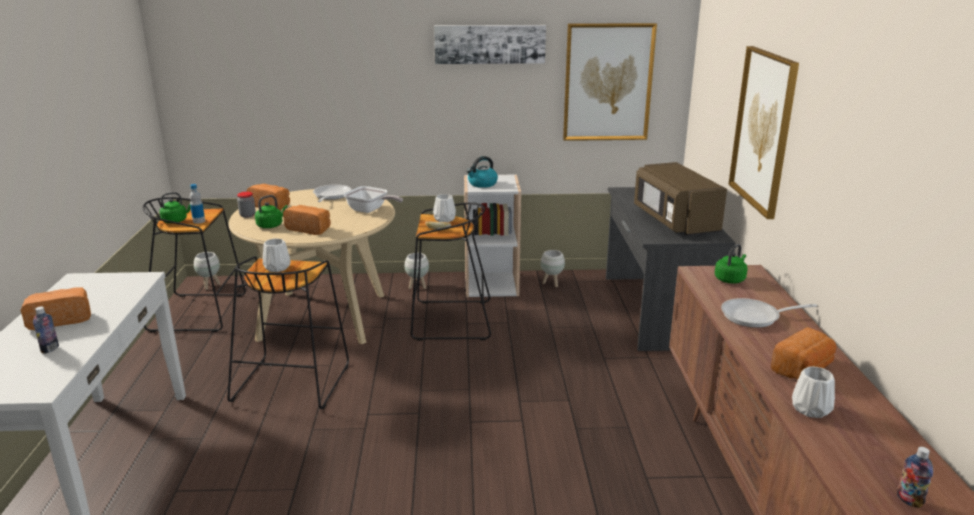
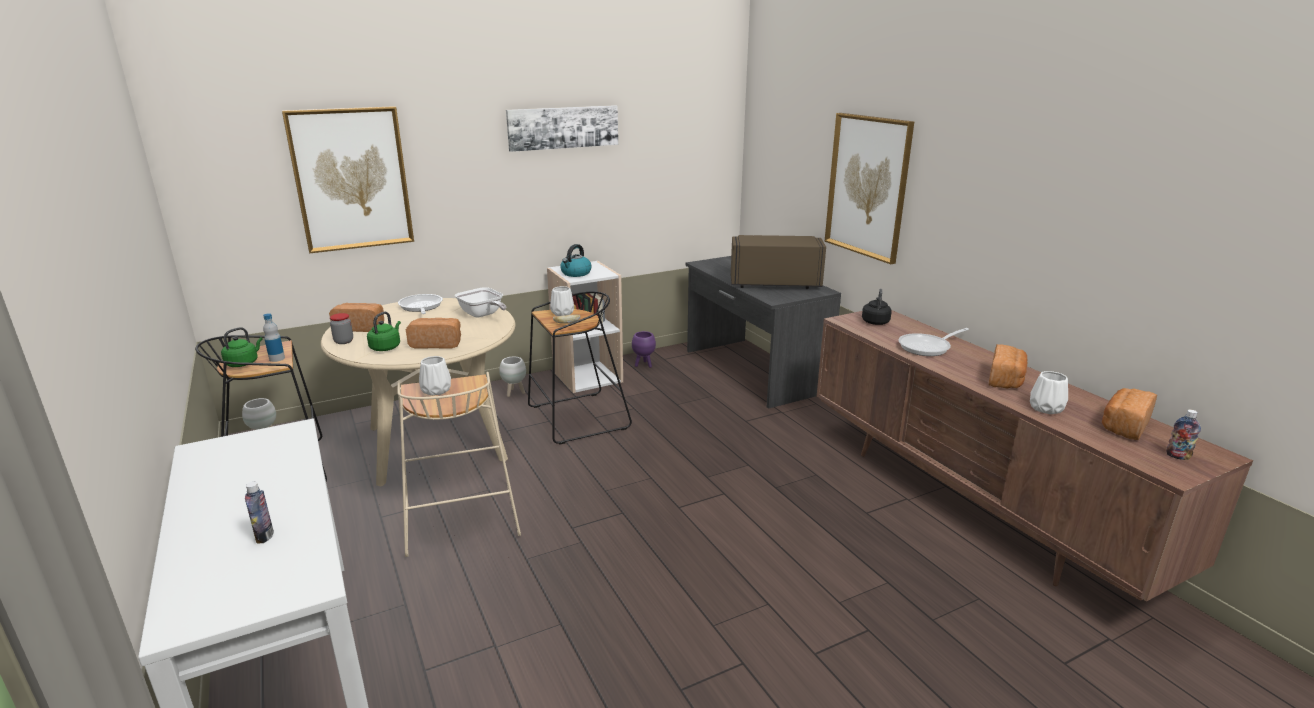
camera: 25 degrees left, 0 degrees up
bread [20,287,91,330] -> bread moved to [1102,388,1157,440]
black stool [227,256,349,409] -> beige stool [397,372,521,557]
frying pan [343,186,403,213] -> frying pan turned 45 degrees clockwise [455,287,506,318]
white planter [541,250,565,287] -> purple planter [632,331,656,368]
picture [563,23,657,141] -> picture moved to [282,106,414,253]
brown microwave [634,162,727,236] -> brown microwave turned 135 degrees clockwise [731,235,826,289]
green kettle [715,244,748,284] -> black kettle [862,289,892,325]

